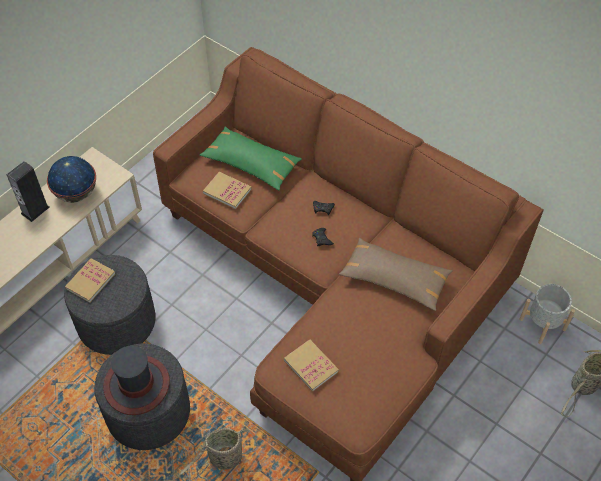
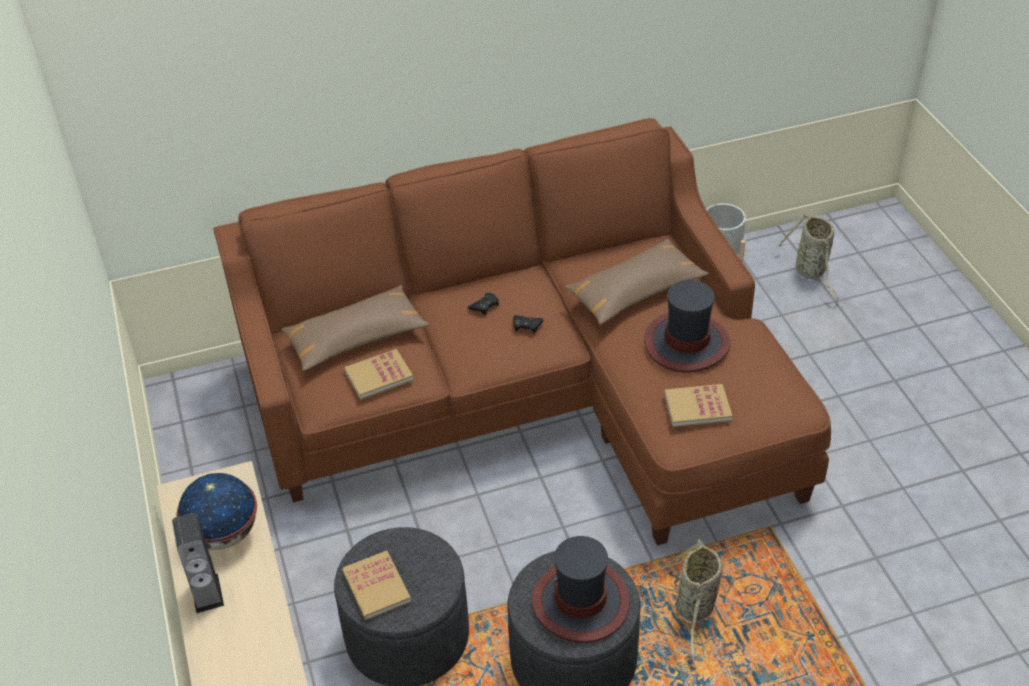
camera: 55 degrees left, 10 degrees down
green pillow [200,127,302,190] -> brown pillow [281,285,430,371]
none -> hat [644,280,730,372]

